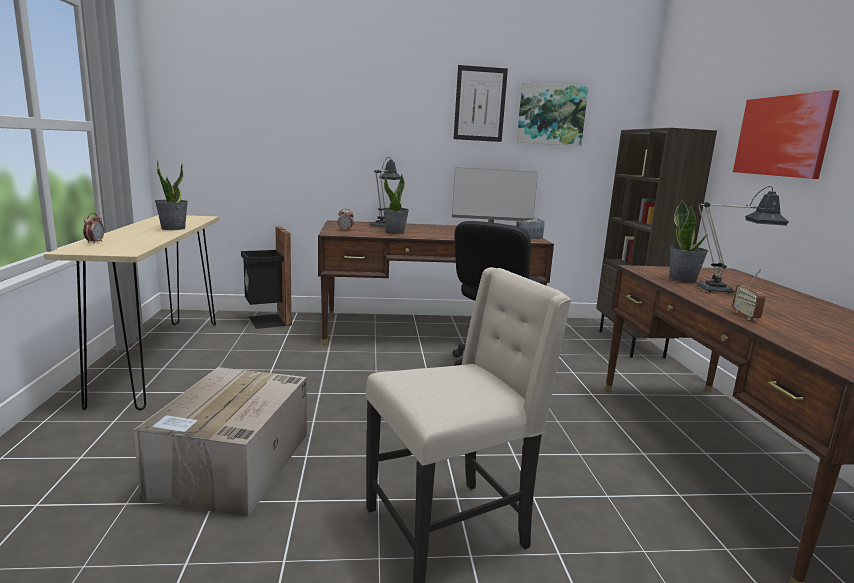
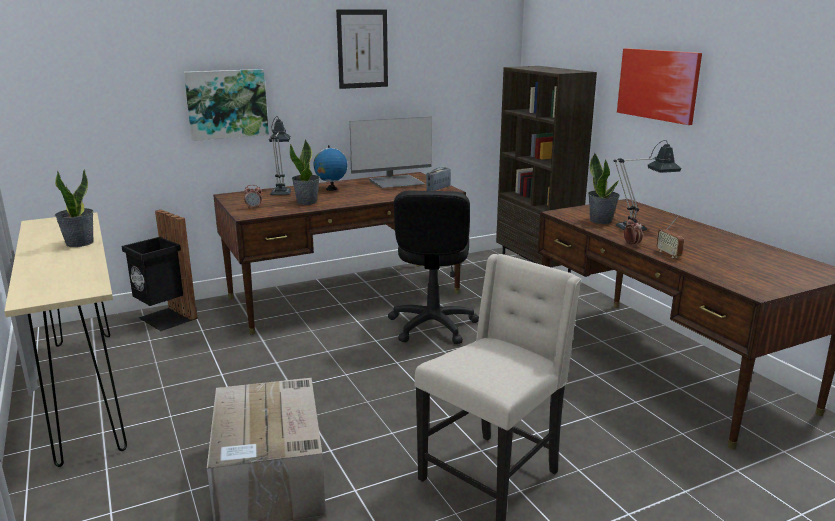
camera: 20 degrees left, 5 degrees up
alarm clock [83,213,104,244] -> alarm clock moved to [624,218,643,245]
picture [517,82,588,146] -> picture moved to [184,69,269,141]
none -> globe [313,145,347,191]

